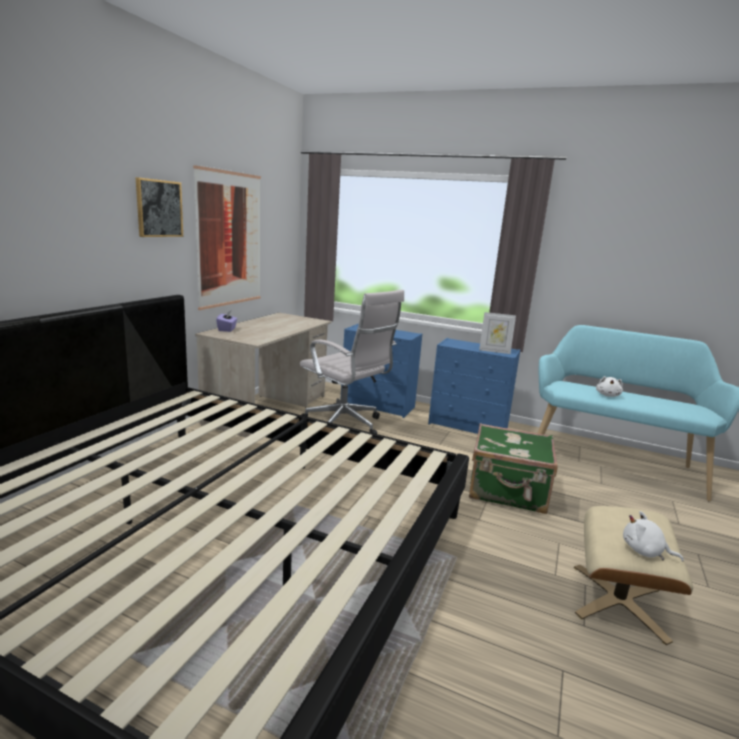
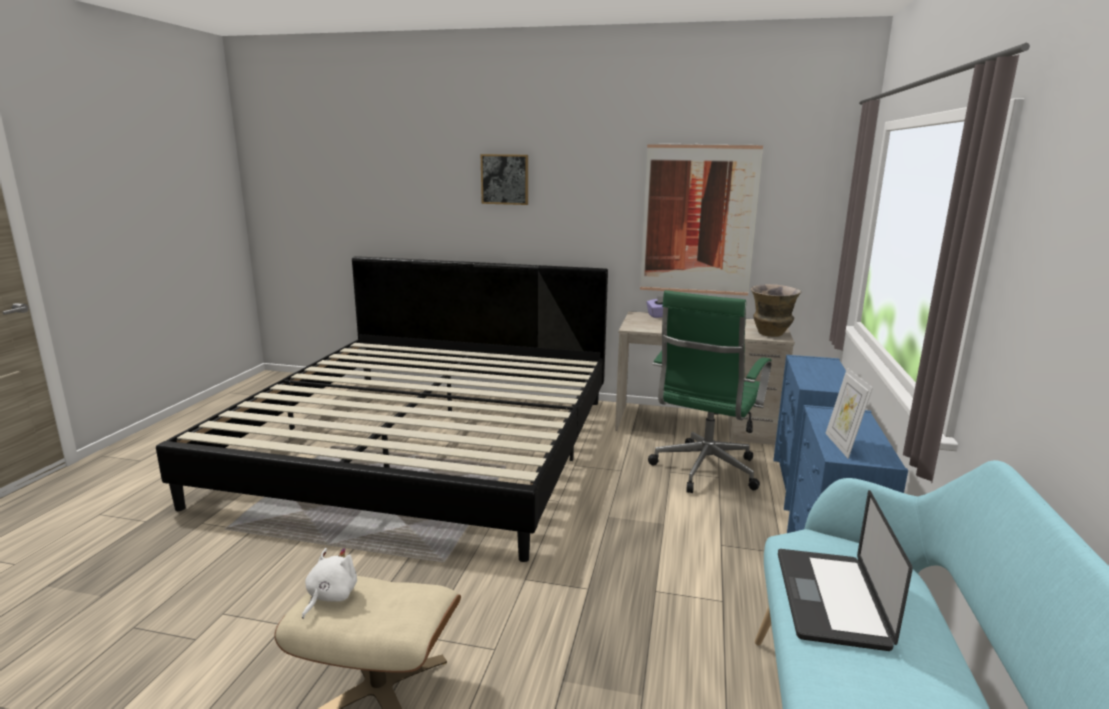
camera: 80 degrees right, 0 degrees up
picture [136,177,183,237] -> picture moved to [481,154,528,205]
white office chair [300,290,404,434] -> green office chair [648,290,772,493]
green suitcase [469,423,558,514] -> none
white plush toy [596,376,623,397] -> laptop [778,490,912,651]
none -> vase [751,284,802,337]

